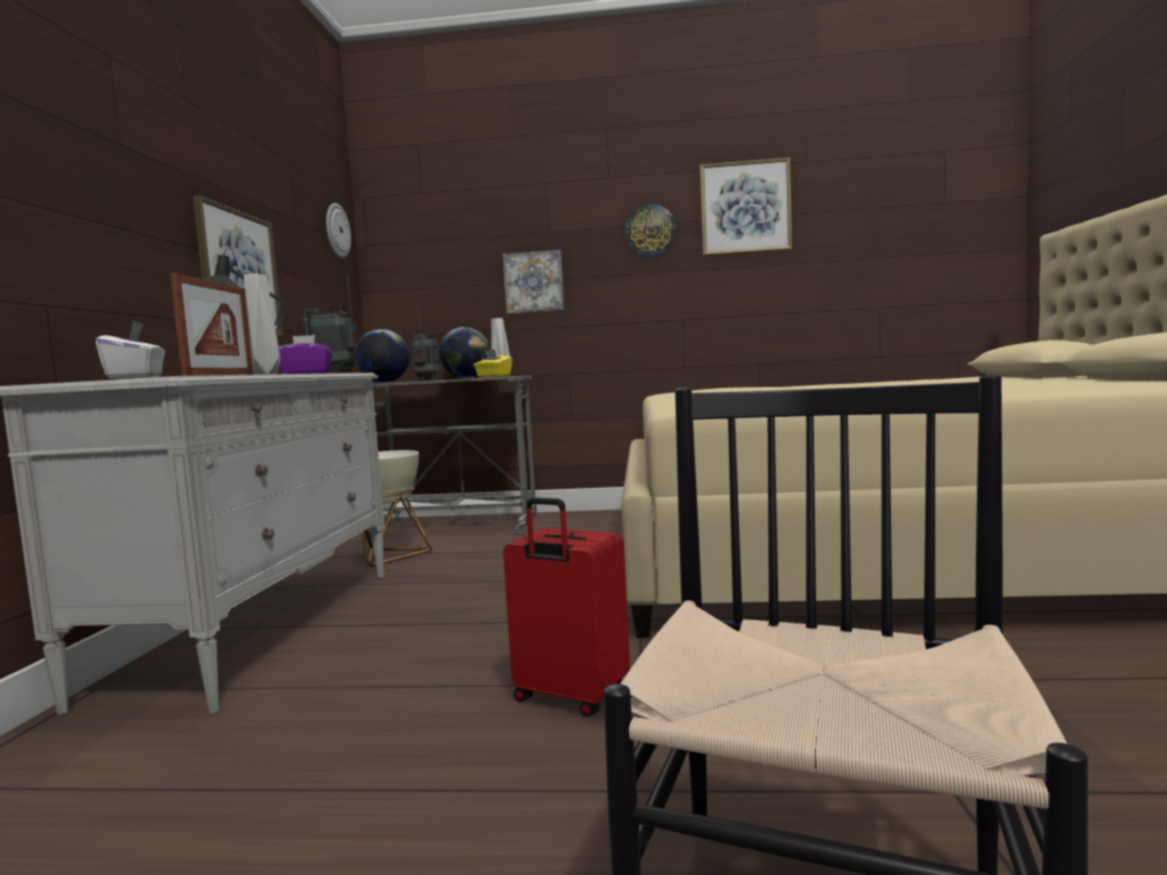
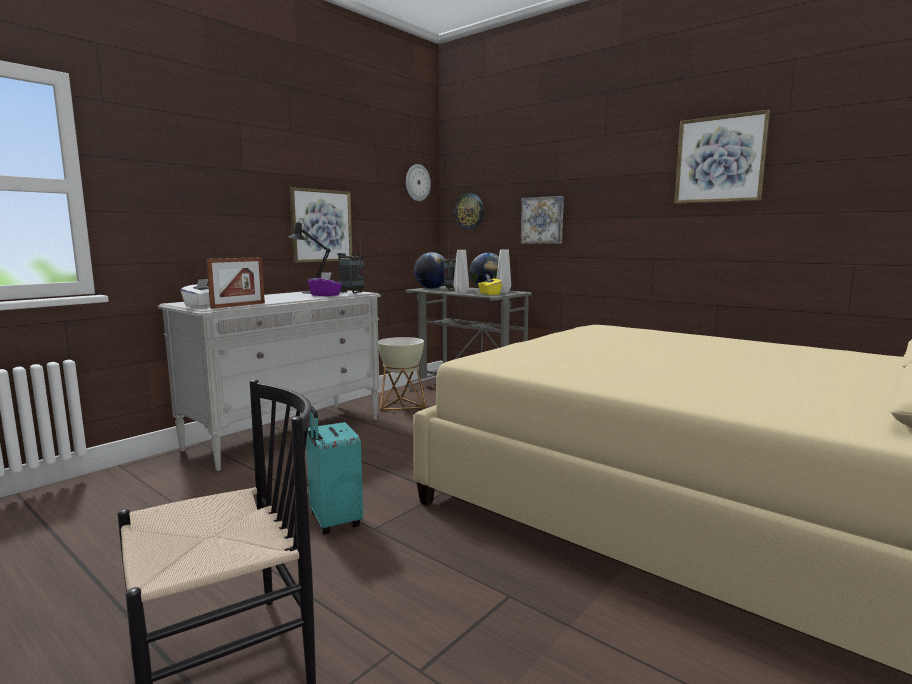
camera: 35 degrees right, 5 degrees up
grey vase [243,274,280,375] -> grey vase moved to [453,250,469,293]
red suitcase [503,497,630,717] -> turquoise suitcase [306,406,363,534]
wall clock [625,204,676,257] -> wall clock moved to [455,193,484,229]

